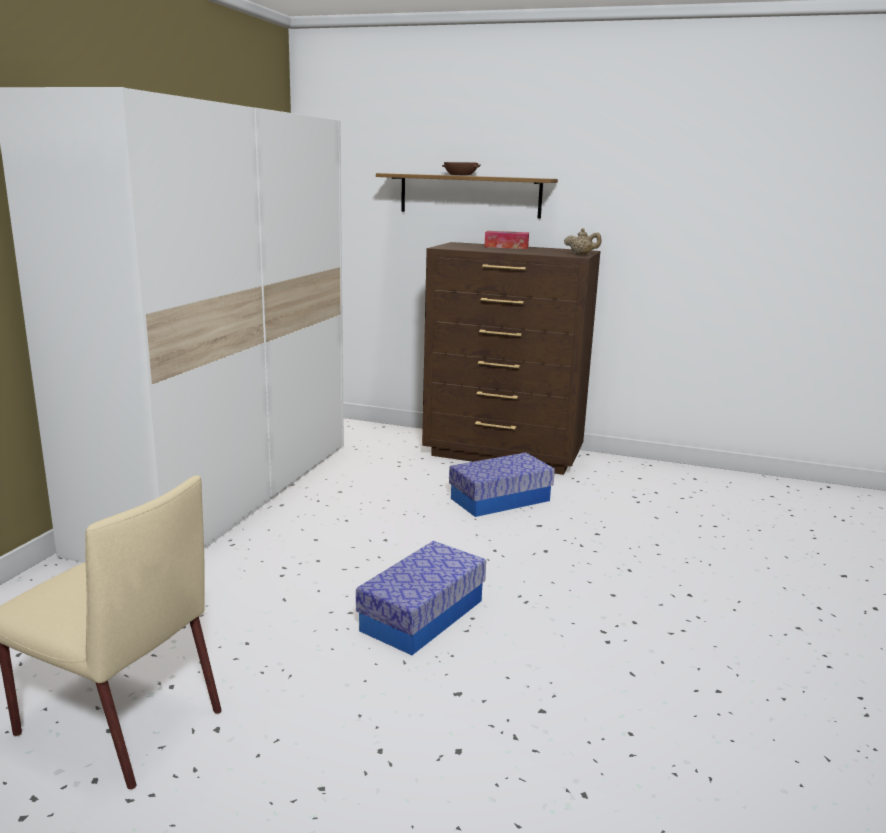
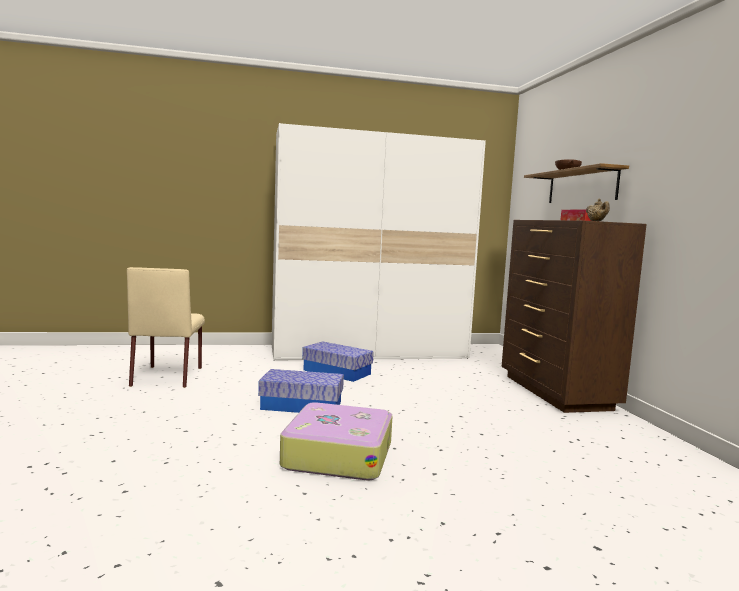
camera: 60 degrees right, 10 degrees down
storage box [449,453,555,517] -> storage box moved to [302,341,374,382]
none -> suitcase [280,402,392,480]

